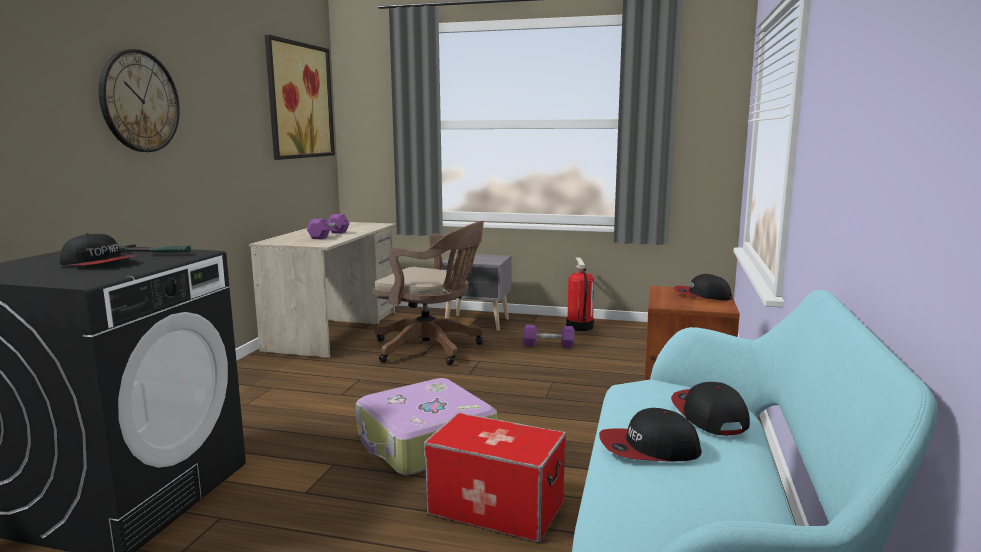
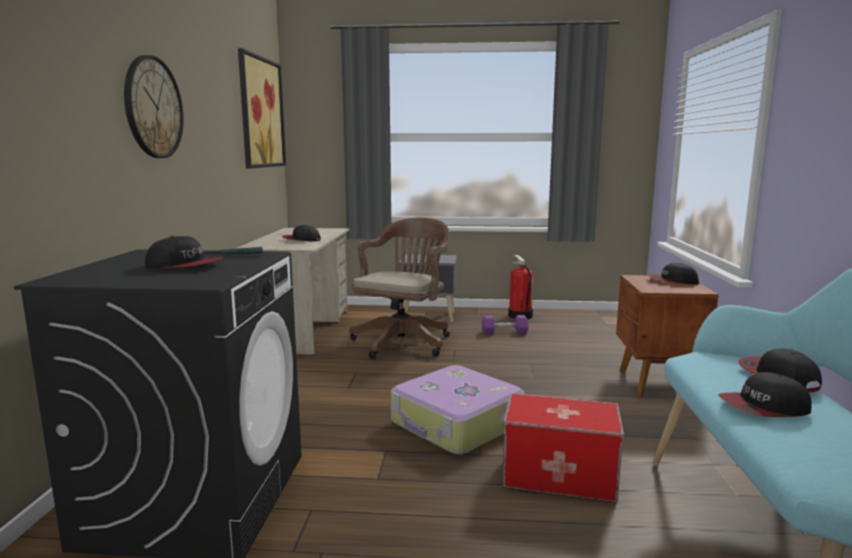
camera: 10 degrees left, 0 degrees up
purple dumbbell [307,214,350,239] -> cap [282,225,321,242]
brown office chair [373,221,484,365] -> brown office chair turned 75 degrees counterclockwise [349,217,450,359]

